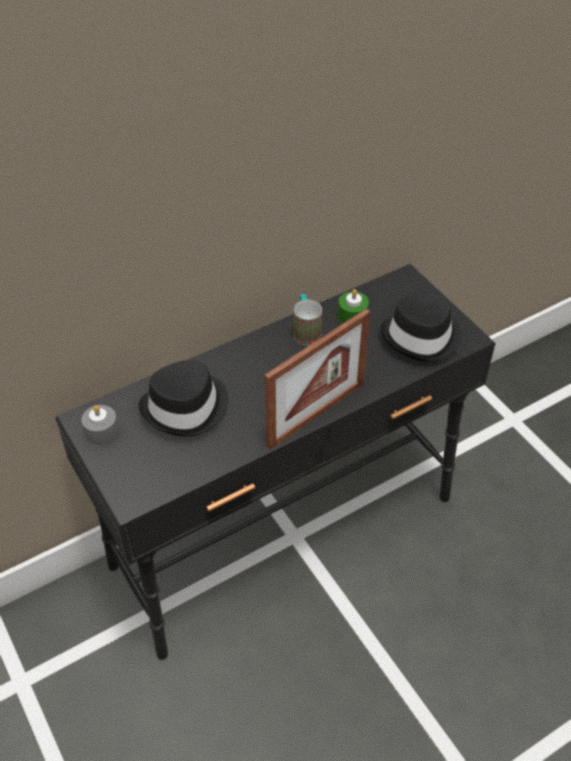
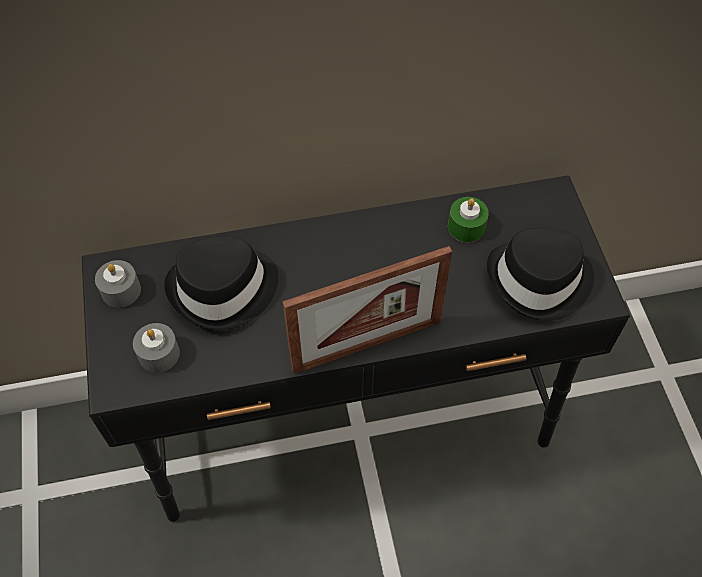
camera: 20 degrees right, 10 degrees up
mug [293,294,322,346] -> none
none -> grey candle [133,323,180,373]

